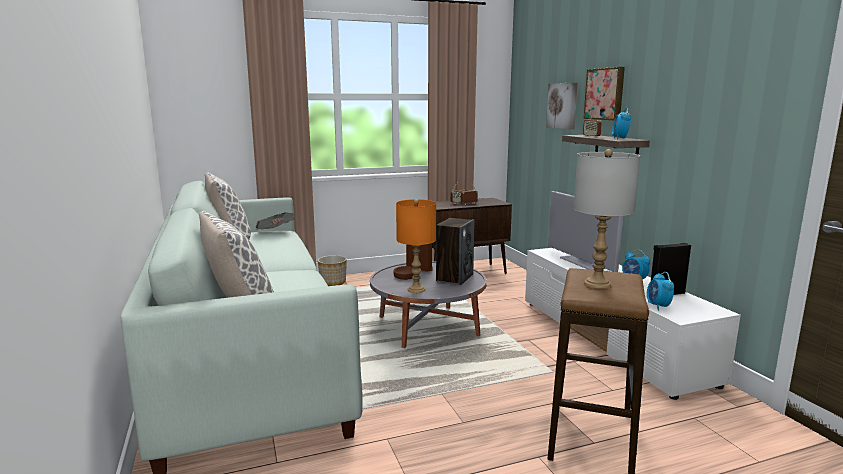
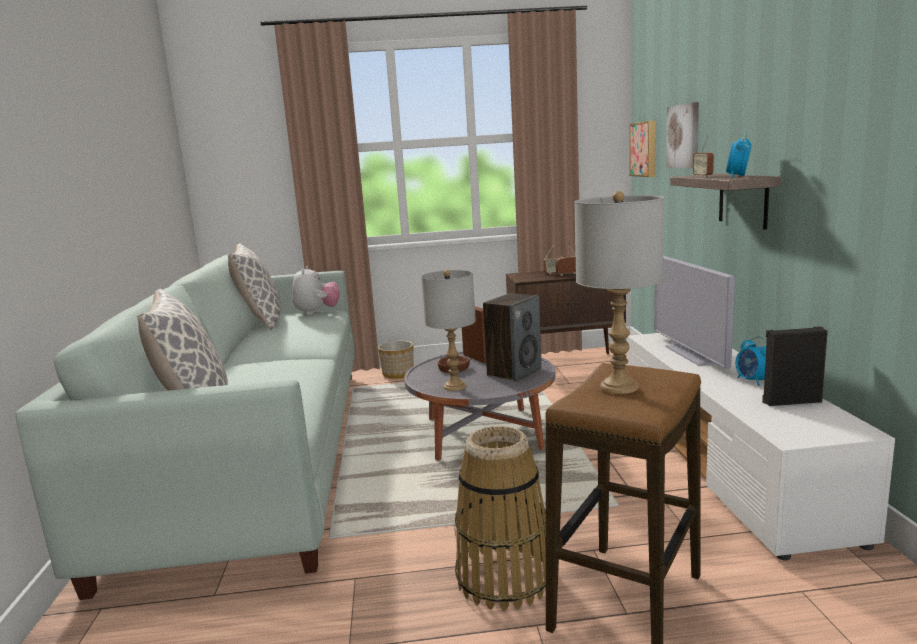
camera: 15 degrees right, 0 degrees up
newspaper [255,212,295,230] -> plush toy [292,266,340,315]
orange table lamp [396,199,436,293] -> grey table lamp [421,270,476,391]
picture [583,67,625,120] -> picture moved to [629,120,656,177]
alarm clock [647,272,674,310] -> none
none -> basket [455,426,546,610]

